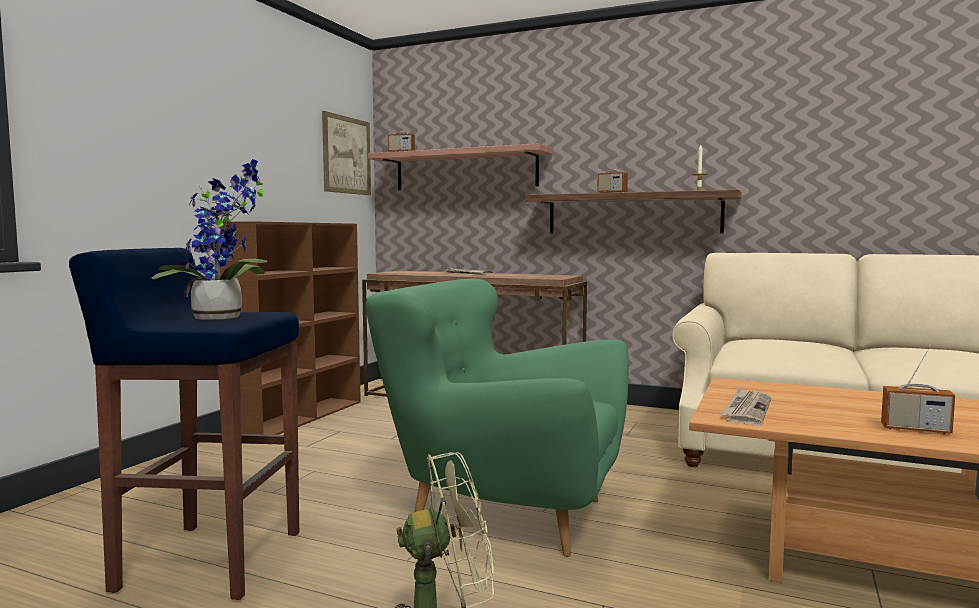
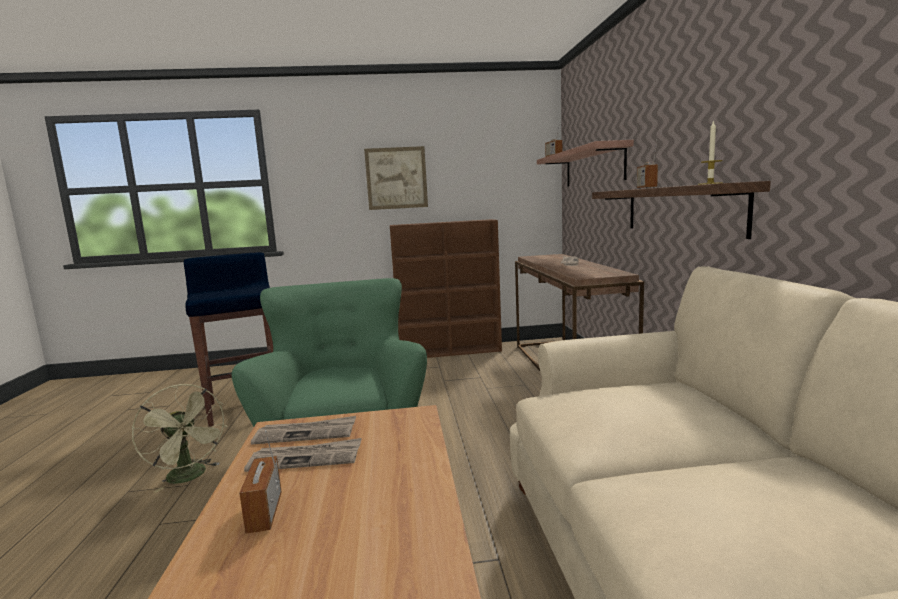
camera: 60 degrees right, 5 degrees up
potted plant [152,159,267,320] -> none
picture [322,111,371,195] -> picture moved to [364,146,428,210]
none -> newspaper [244,438,361,472]

